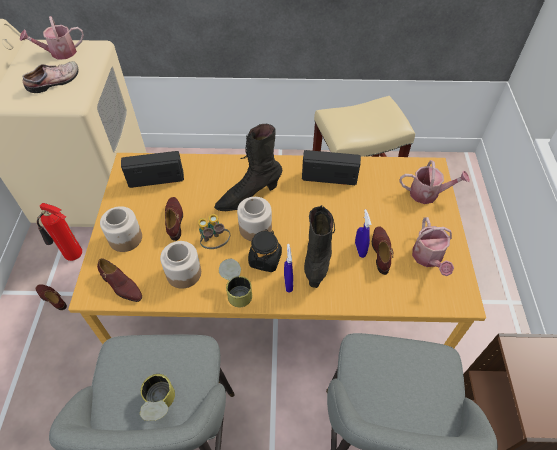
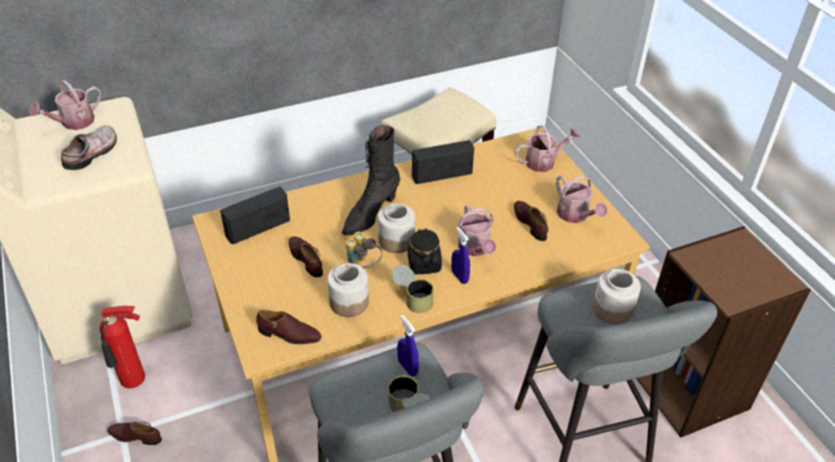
camera: 25 degrees left, 10 degrees down
jar [100,206,142,252] -> jar moved to [593,269,641,324]
black boot [304,205,335,288] -> watering can [458,205,497,256]
blue spray bottle [355,209,371,258] -> blue spray bottle moved to [397,315,419,376]

